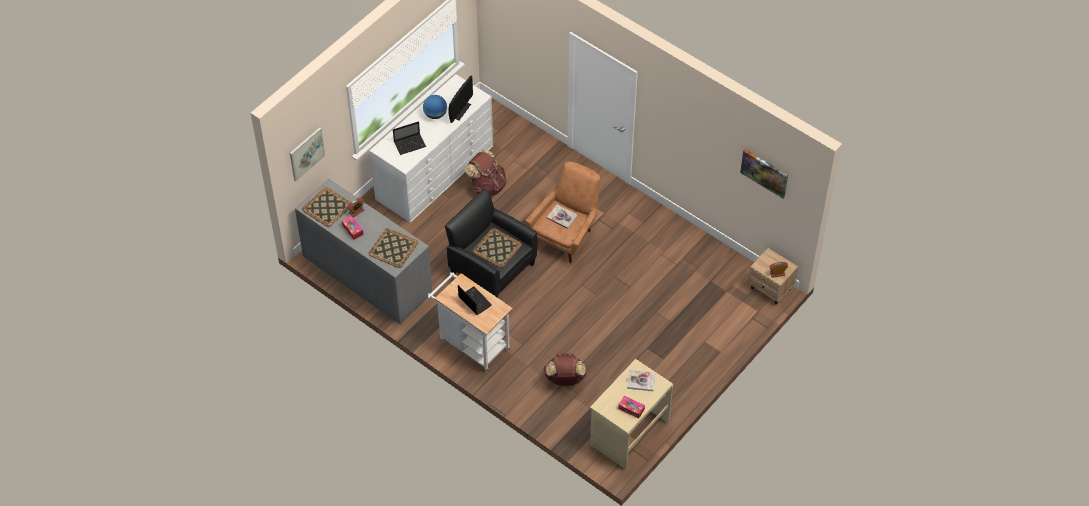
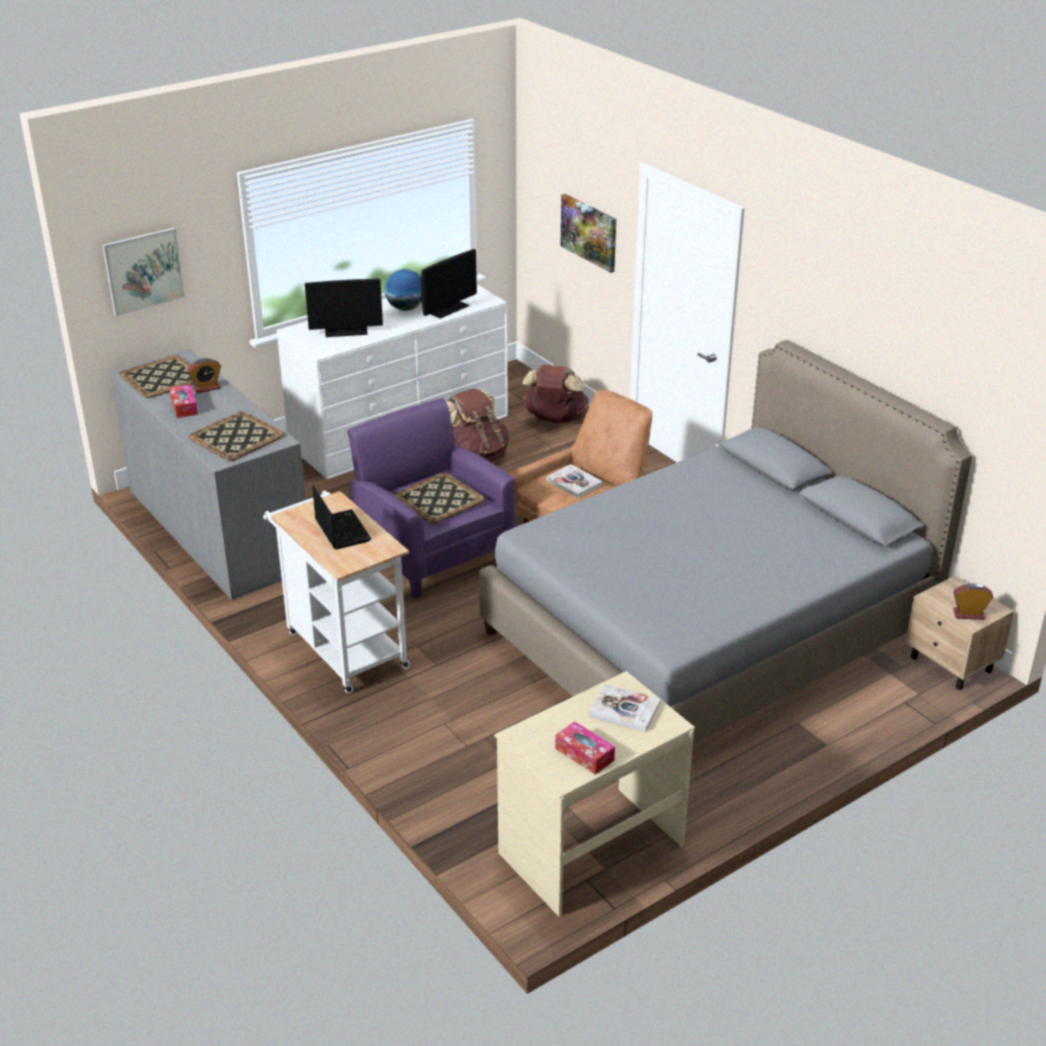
camera: 15 degrees right, 20 degrees down
laptop [393,121,426,155] -> monitor [305,279,383,337]
black armchair [445,189,537,298] -> purple armchair [347,398,515,599]
brown backpack [543,353,587,386] -> brown backpack moved to [523,365,589,423]
picture [740,149,788,199] -> picture moved to [561,194,616,273]
none -> grey bed [479,340,972,745]

